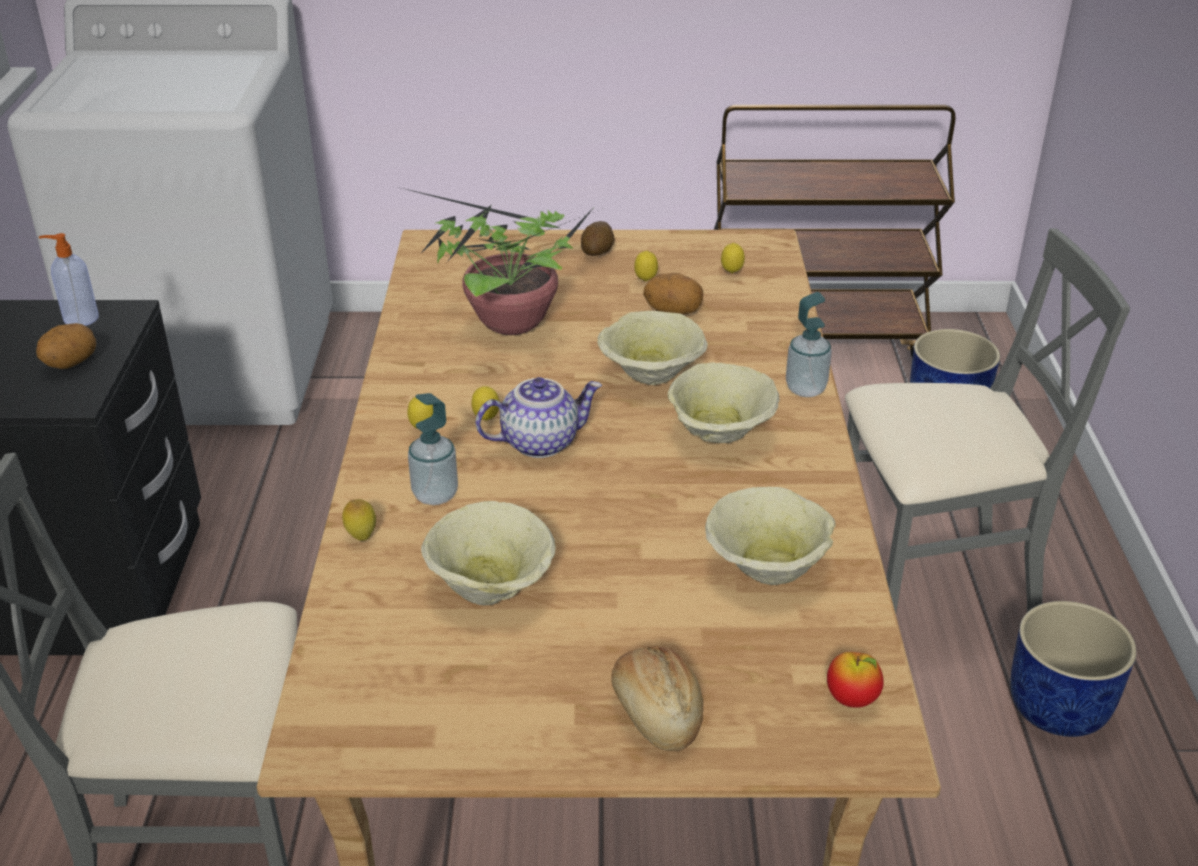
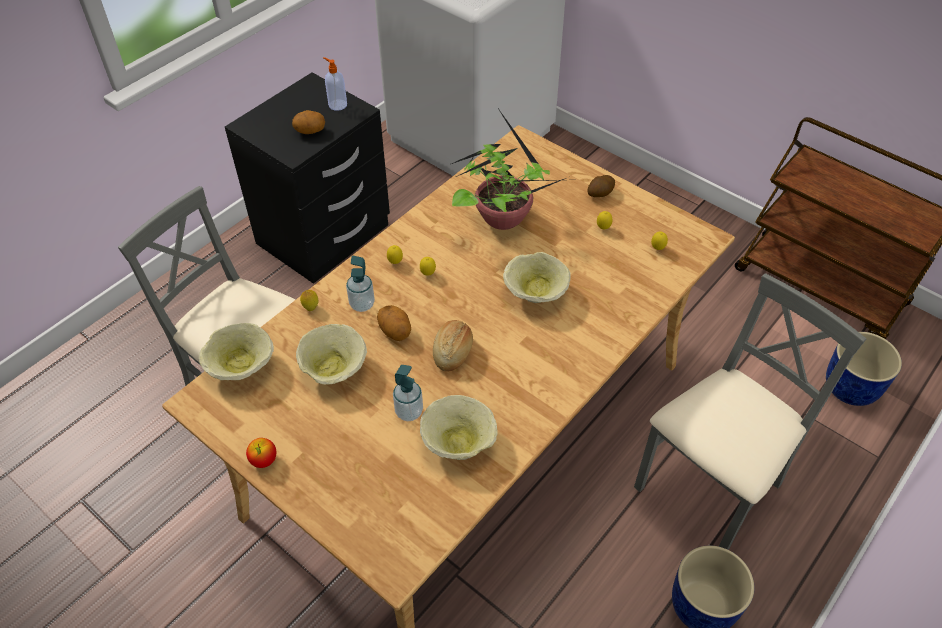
camera: 40 degrees right, 15 degrees up
teapot [476,377,602,458] -> none
bread [611,645,703,751] -> bread moved to [433,320,473,372]
potato [643,273,703,315] -> potato moved to [377,305,411,341]
beige bowl [668,362,780,443] -> beige bowl moved to [199,323,274,380]
soap dispenser [786,292,832,397] -> soap dispenser moved to [393,365,423,421]
apple [827,652,884,708] -> apple moved to [246,438,276,468]
grey chair [845,228,1130,614] -> grey chair turned 75 degrees counterclockwise [634,273,866,550]

